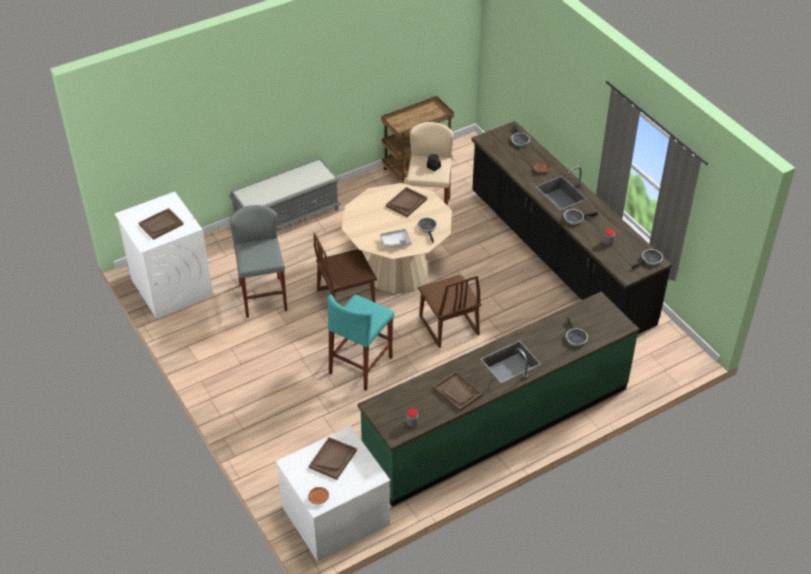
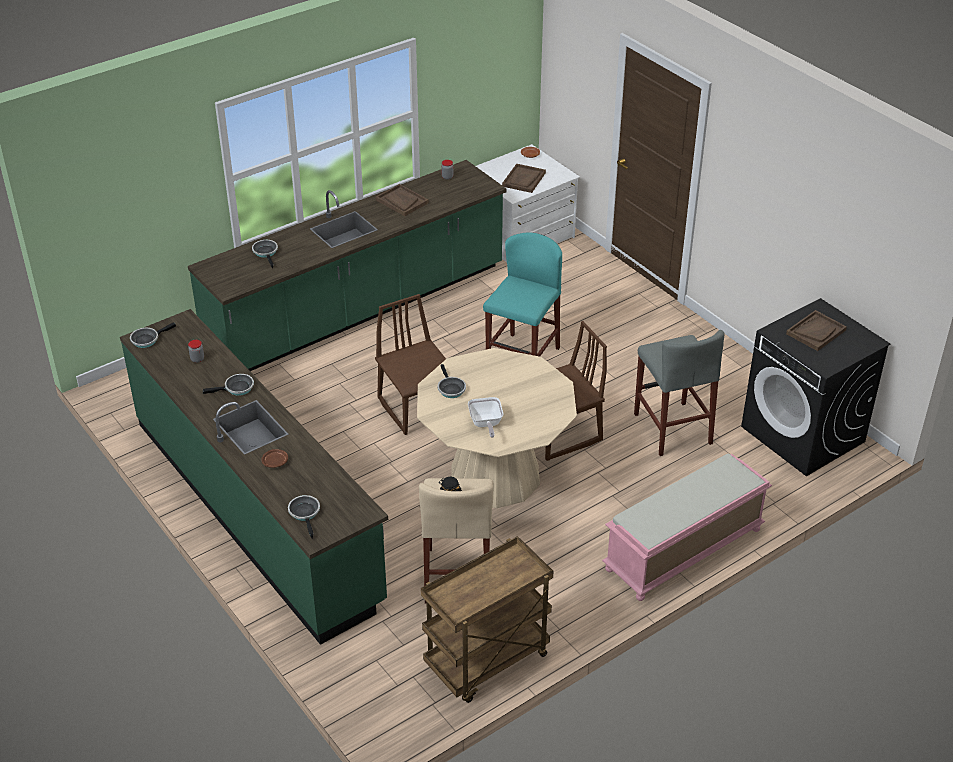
camera: 175 degrees right, 5 degrees down
white washing machine [115,192,213,319] -> black washing machine [741,298,890,476]
grey bench [228,158,341,229] -> pink bench [602,453,772,601]
grey tray [380,229,412,248] -> none
brown tray [386,187,427,217] -> frying pan [468,397,503,438]
black counter [471,121,672,334] -> green counter [120,309,388,645]

